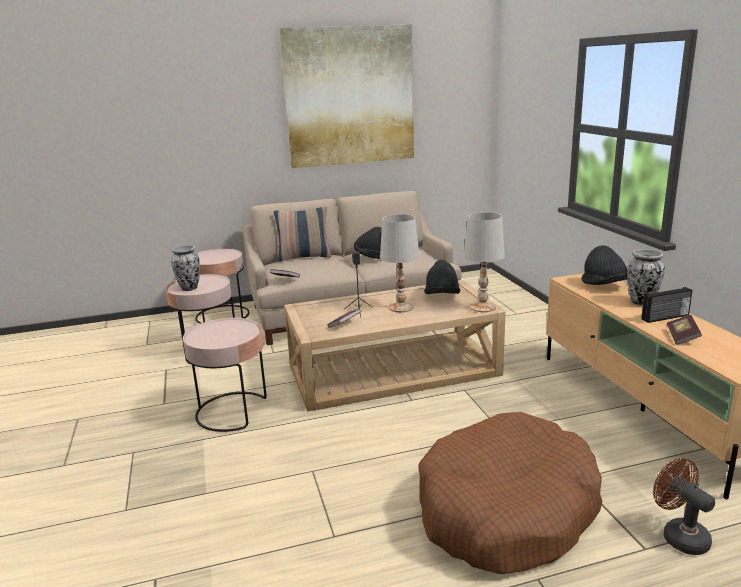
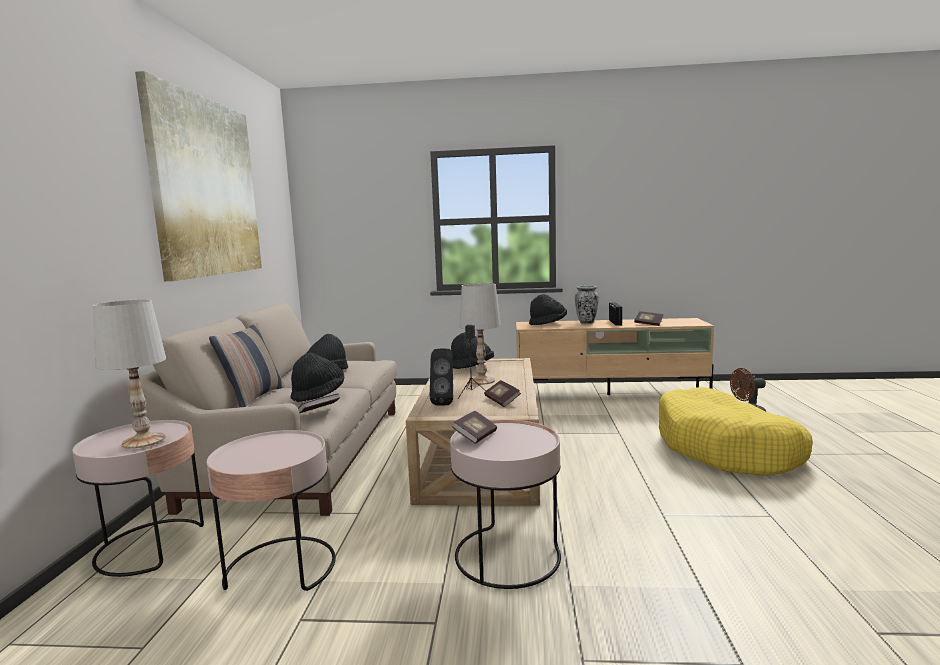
camera: 70 degrees left, 10 degrees down
vase [171,245,200,291] -> none
brown dog bed [418,412,602,574] -> yellow dog bed [659,387,813,476]
white table lamp [464,212,505,312] -> white table lamp moved to [93,300,166,449]
none -> black hat [291,353,344,402]
none -> black speaker [430,349,453,405]
none -> book [452,411,497,444]

